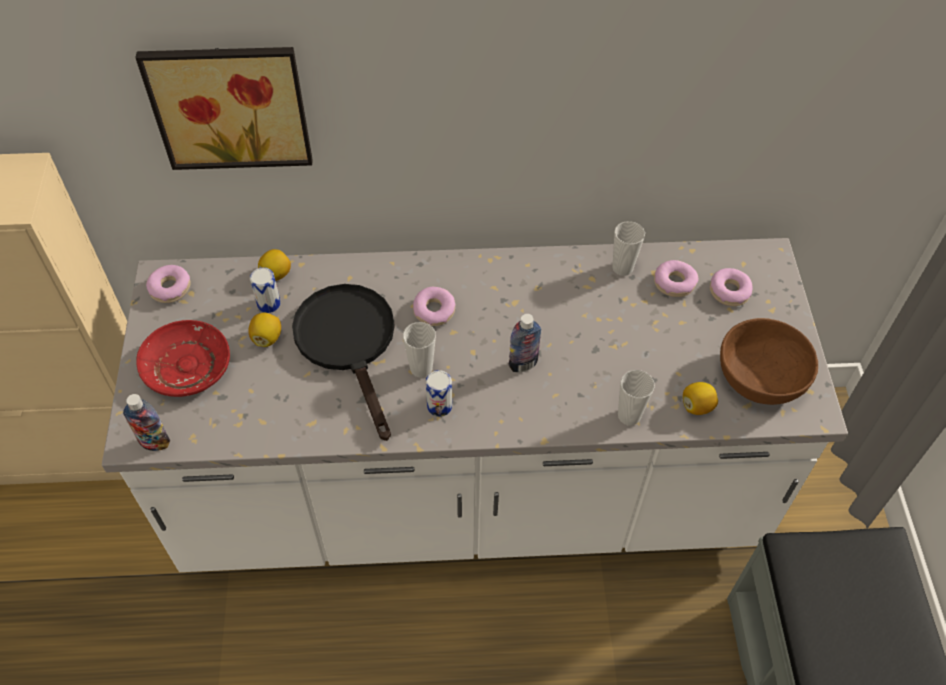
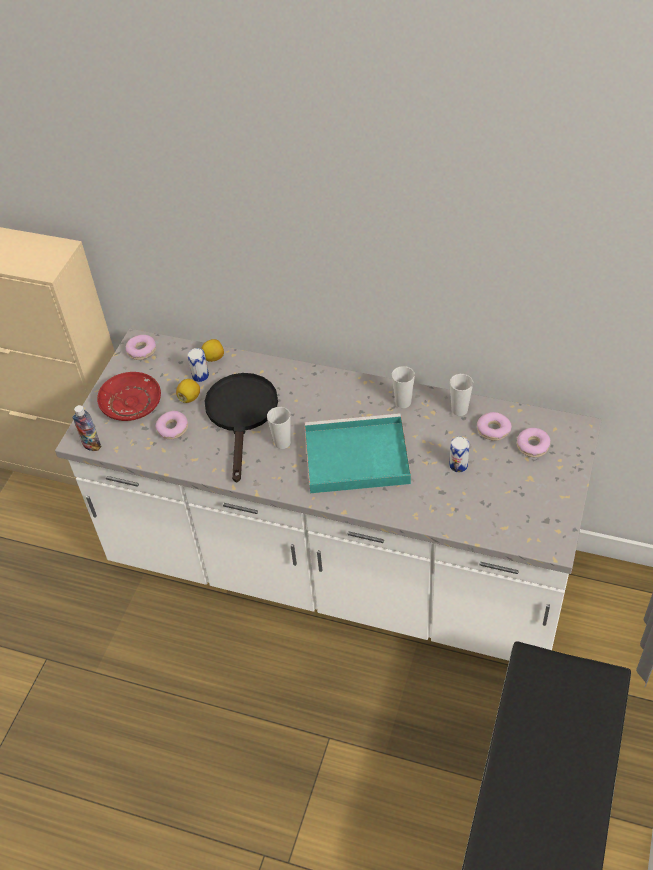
camera: 25 degrees right, 5 degrees down
picture [135,47,313,170] -> none
donut [413,287,456,326] -> donut moved to [156,411,188,439]
can [426,370,452,417] -> can moved to [449,437,470,472]
bottle [509,314,541,372] -> turquoise tray [304,413,411,493]
cup [618,370,655,425] -> cup moved to [392,366,415,408]
lemon [683,382,718,415] -> none
brown bowl [720,318,818,405] -> none

